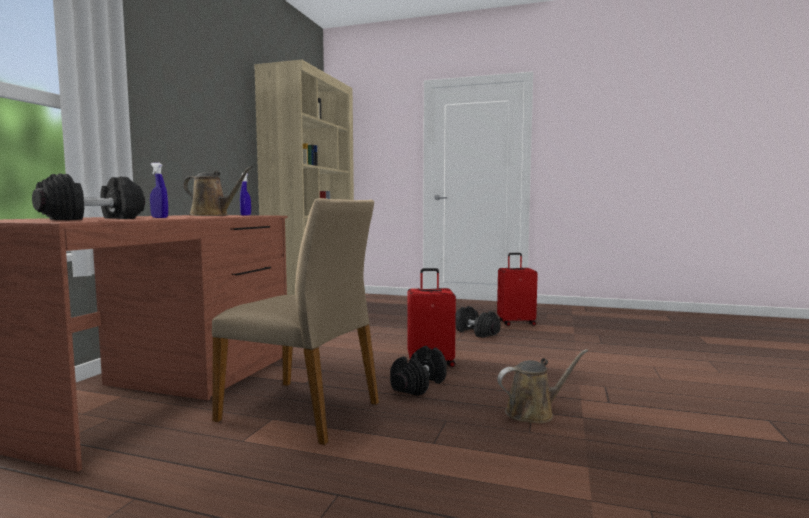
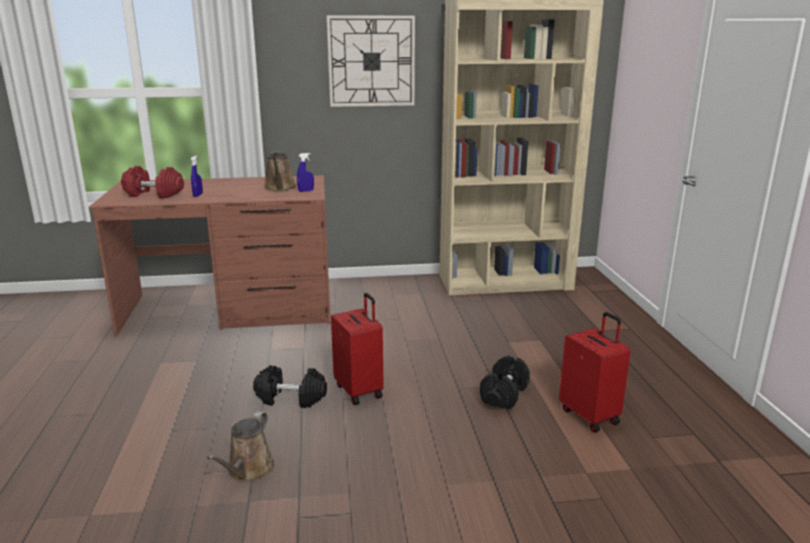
camera: 65 degrees right, 15 degrees up
black dumbbell [32,173,145,220] -> red dumbbell [121,166,184,198]
beige chair [212,198,379,445] -> none
brown watering can [497,349,588,423] -> brown watering can turned 60 degrees clockwise [207,411,275,482]
none -> wall clock [327,15,415,107]

